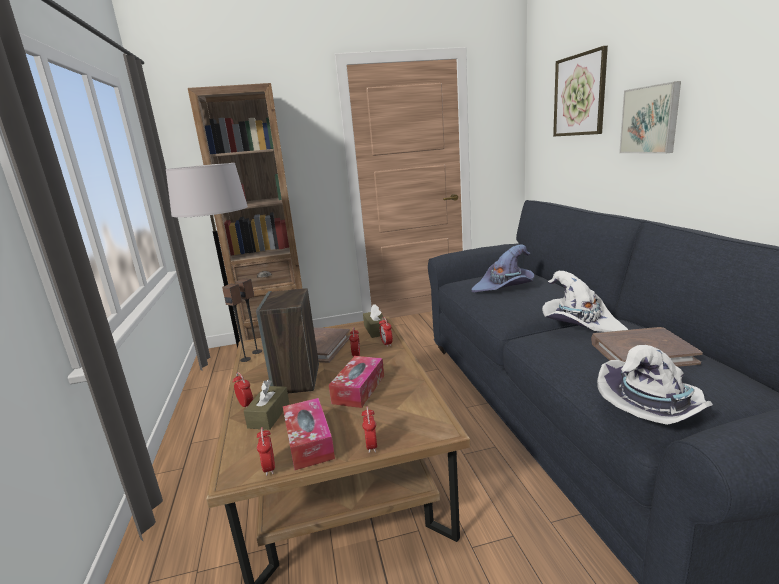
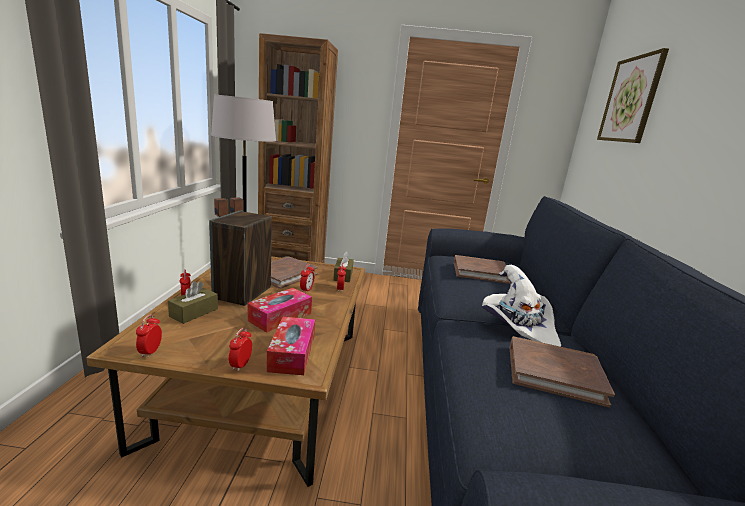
camera: 15 degrees right, 0 degrees up
tissue box [283,398,335,470] -> tissue box moved to [266,317,315,375]
purple hat [472,245,534,292] -> brown book [454,255,510,284]
white hat [597,345,713,425] -> none
picture [619,81,681,154] -> none

